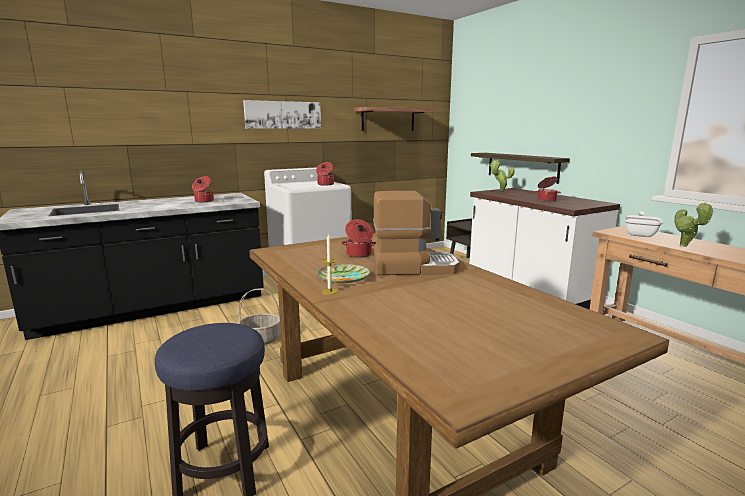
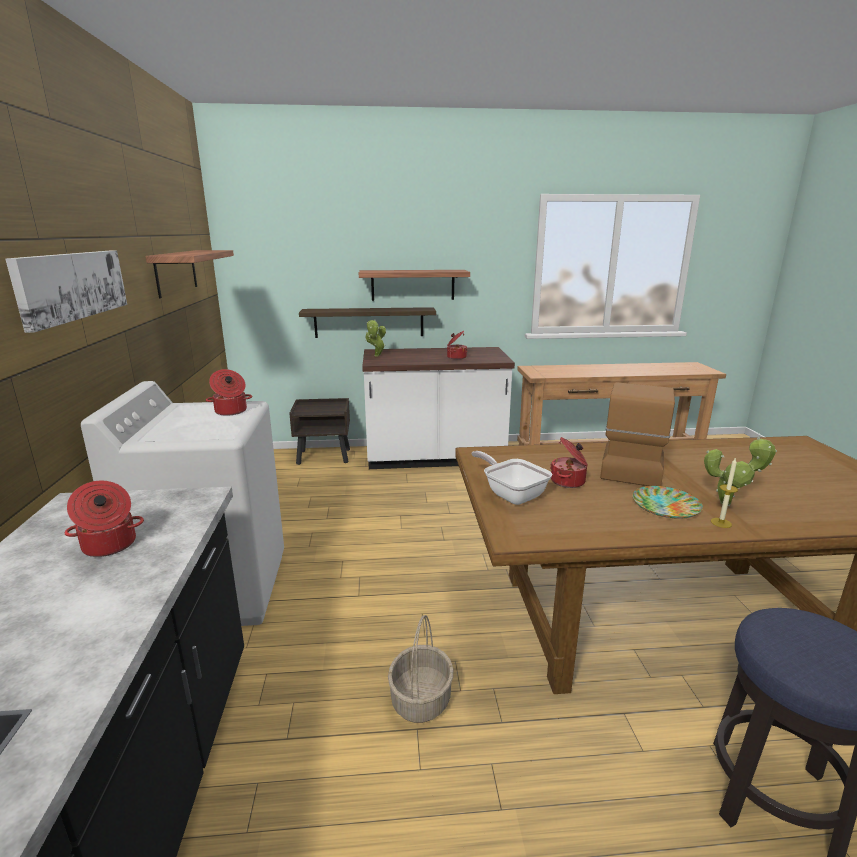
camera: 65 degrees left, 5 degrees up
frying pan [624,212,663,237] -> frying pan moved to [471,451,552,505]
potted plant [674,202,714,247] -> potted plant moved to [704,437,777,506]
none -> shelf [359,270,470,301]

